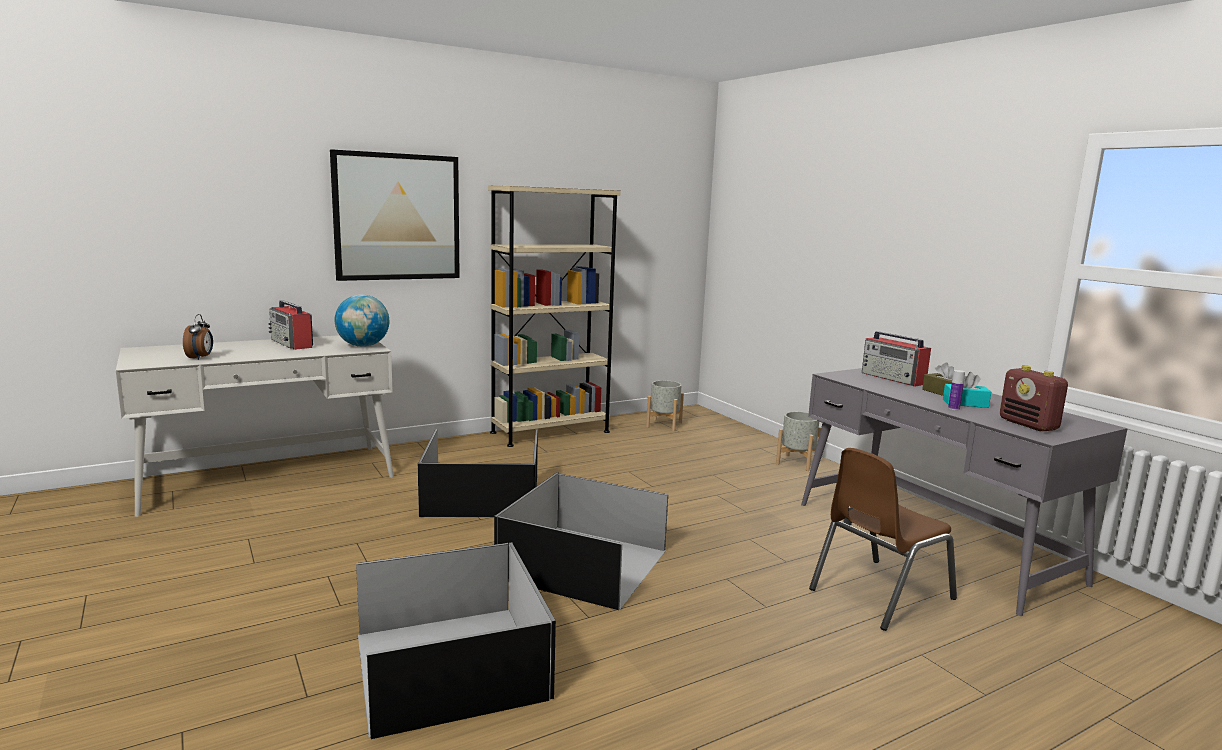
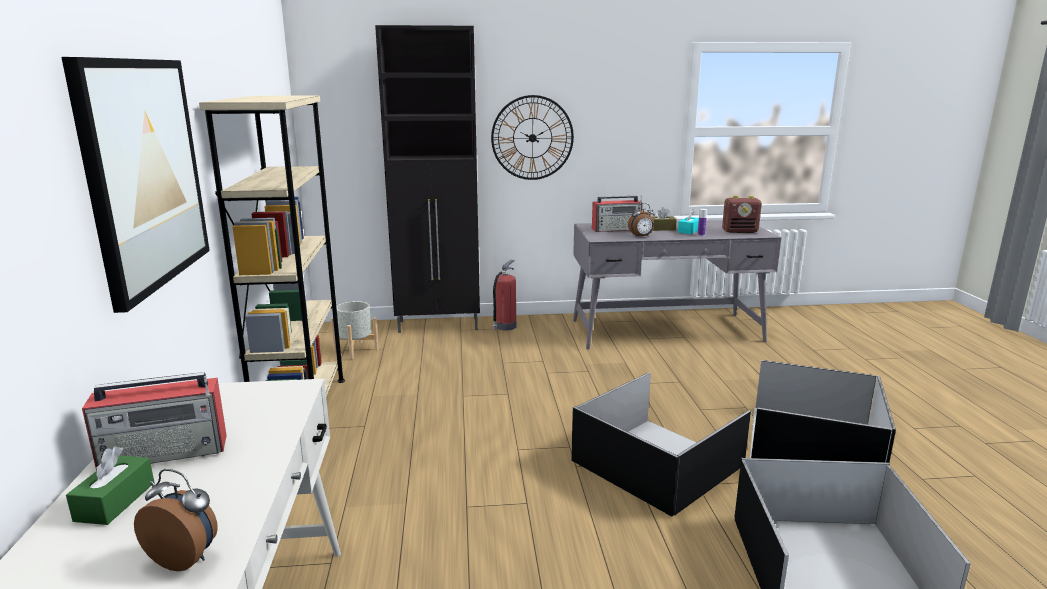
camera: 65 degrees left, 5 degrees up
globe [335,294,389,347] -> none
black storage box [418,429,538,517] -> black storage box moved to [750,360,896,462]
grey planter [776,411,821,471] -> fire extinguisher [492,260,517,331]
brown chair [809,448,957,631] -> none
none -> green tissue box [66,446,155,525]
none -> black cabinet [375,25,480,333]
none -> wall clock [491,95,574,180]
none -> alarm clock [628,203,655,237]

